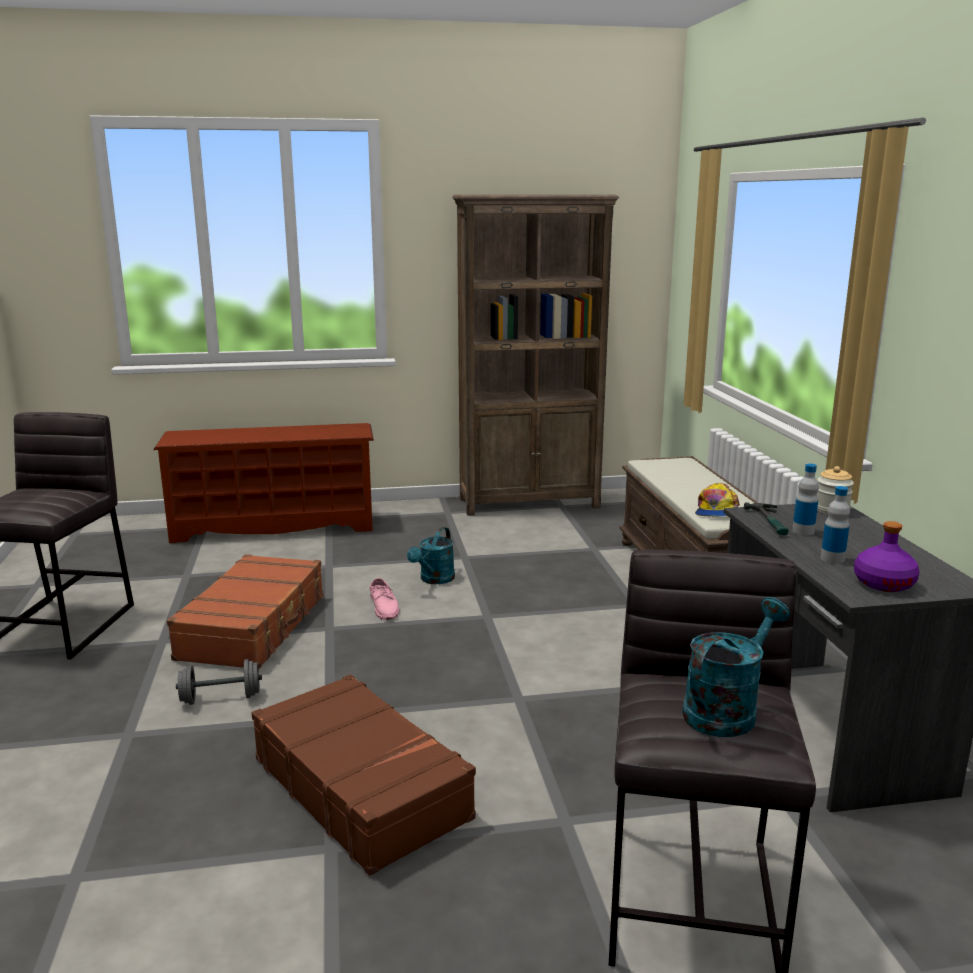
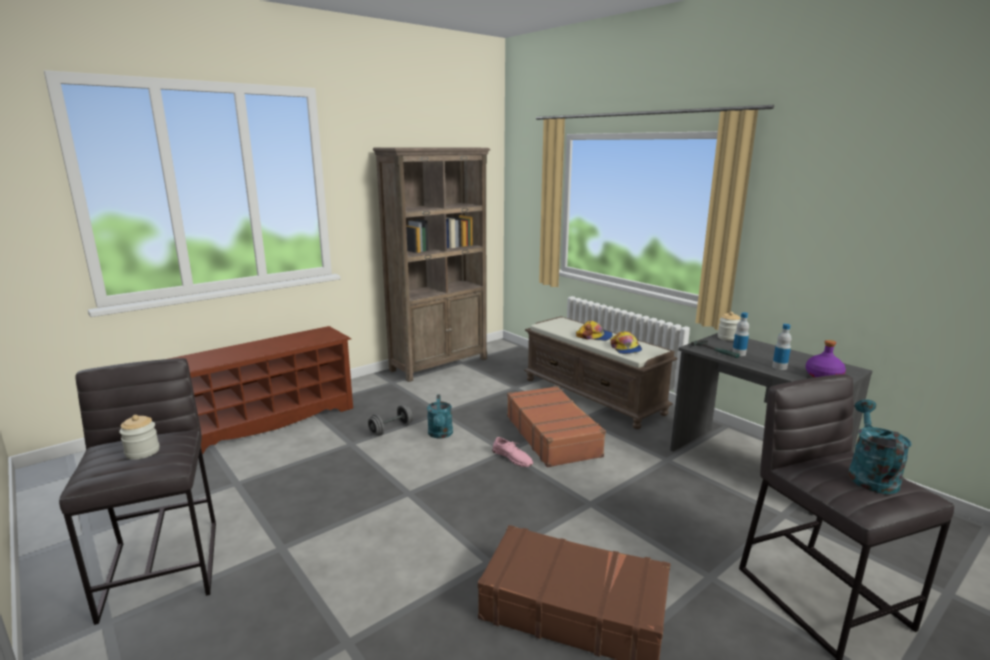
camera: 30 degrees left, 0 degrees up
brown suitcase [167,554,324,669] -> brown suitcase moved to [507,386,606,468]
grey dumbbell [176,659,262,705] -> grey dumbbell moved to [368,405,413,436]
pink shoe [369,578,399,620] -> pink shoe moved to [492,437,533,467]
none -> jar [119,415,159,460]
none -> cap [576,321,613,341]

